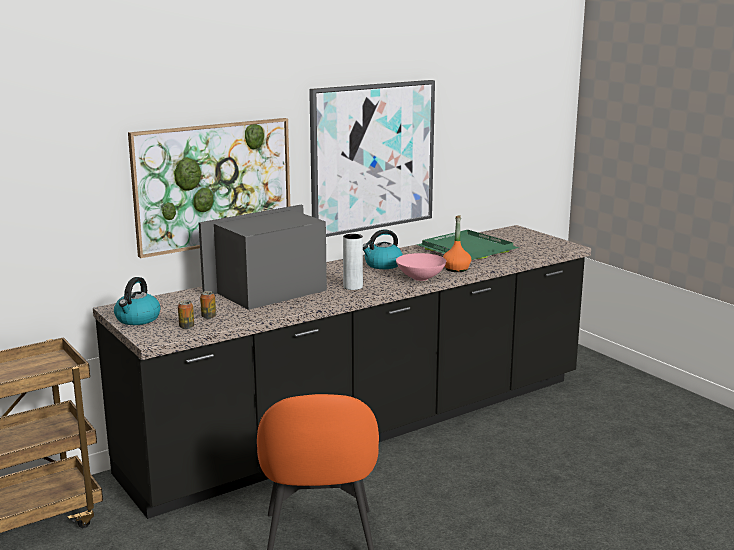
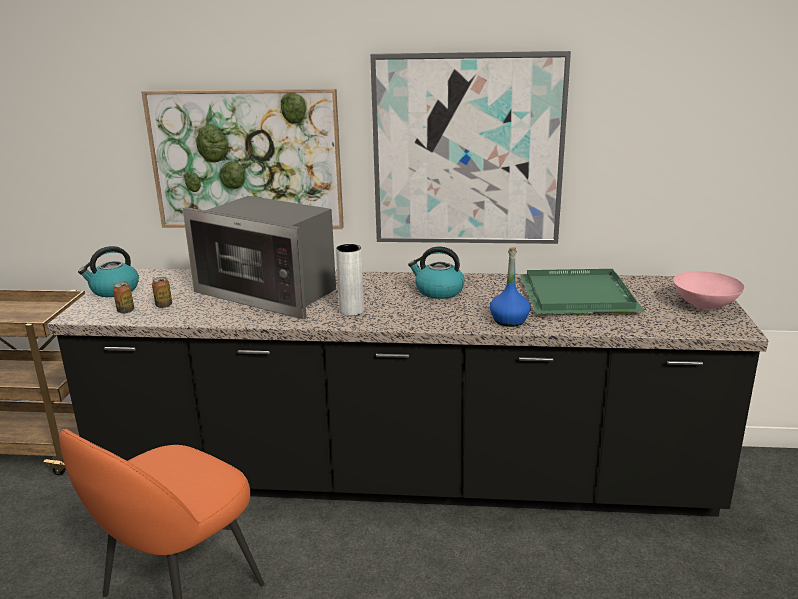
camera: 40 degrees right, 5 degrees up
microwave [198,205,327,310] -> microwave turned 150 degrees counterclockwise [182,196,336,319]
pink bowl [396,253,446,281] -> pink bowl moved to [673,271,744,310]
orange bottle [443,215,471,272] -> blue bottle [490,247,531,327]

